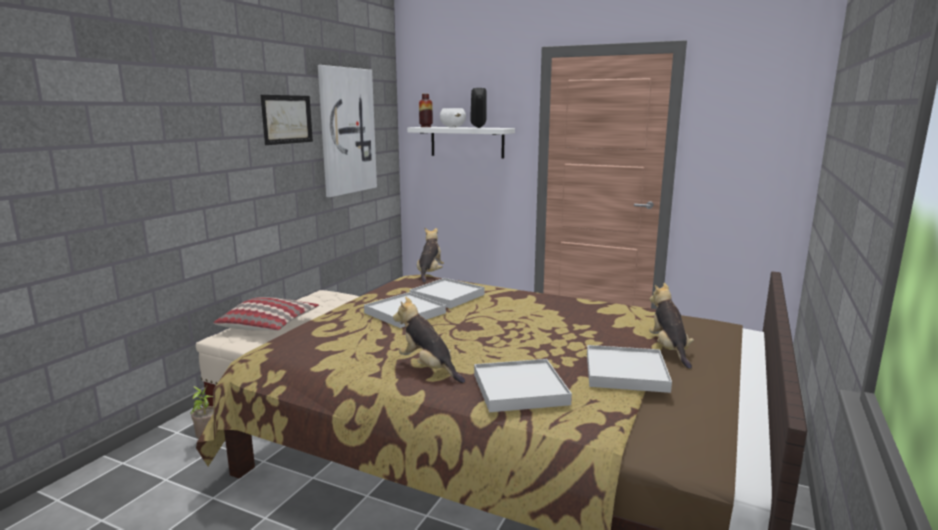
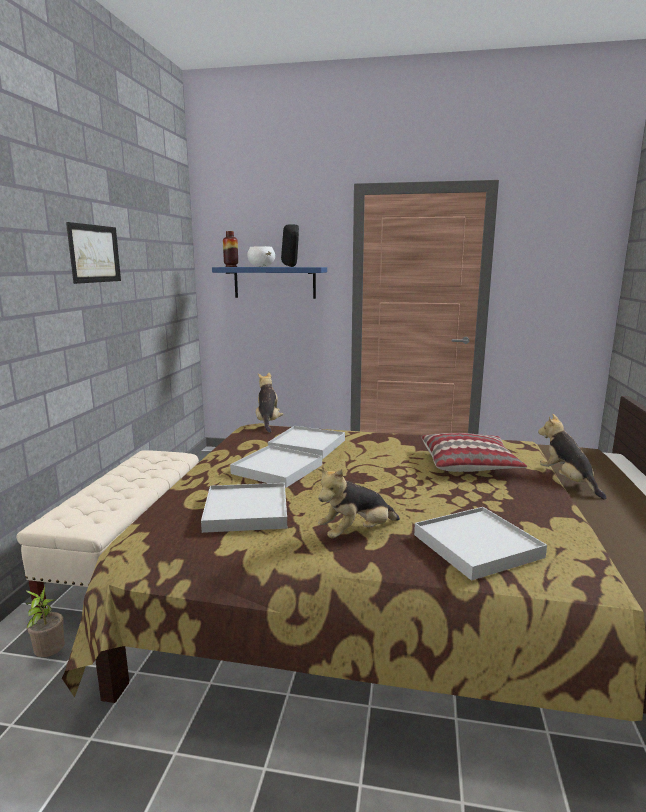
camera: 15 degrees left, 0 degrees up
pillow [213,297,319,331] -> pillow moved to [421,433,527,472]
picture [318,65,377,197] -> none
plush toy [393,296,465,383] -> plush toy turned 60 degrees counterclockwise [317,468,400,538]
white shelf [407,127,515,159] -> blue shelf [212,267,327,299]
white tray [587,345,672,393] -> white tray moved to [201,483,287,533]

